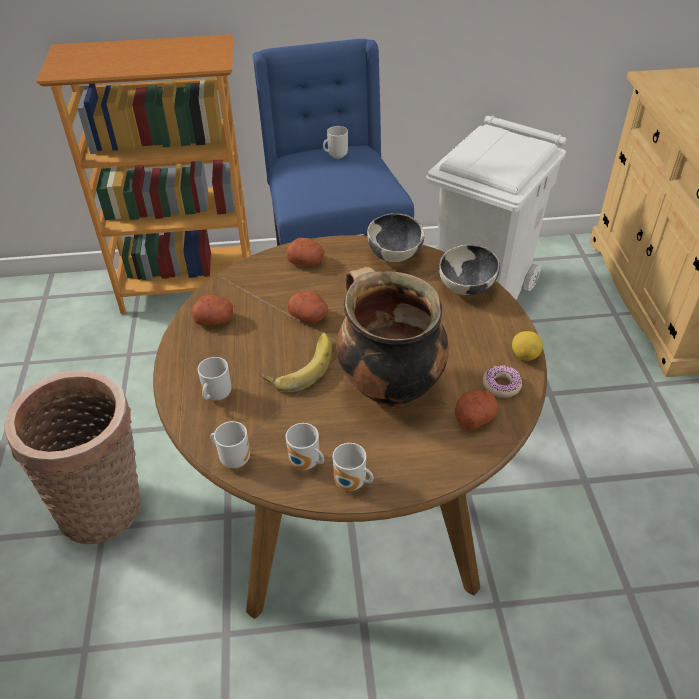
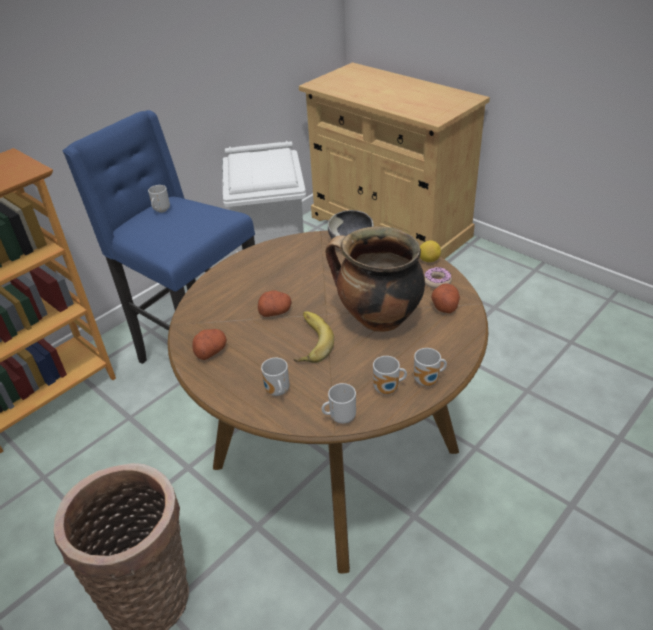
camera: 40 degrees left, 5 degrees down
potato [286,238,325,266] -> none
bowl [367,213,425,262] -> none

